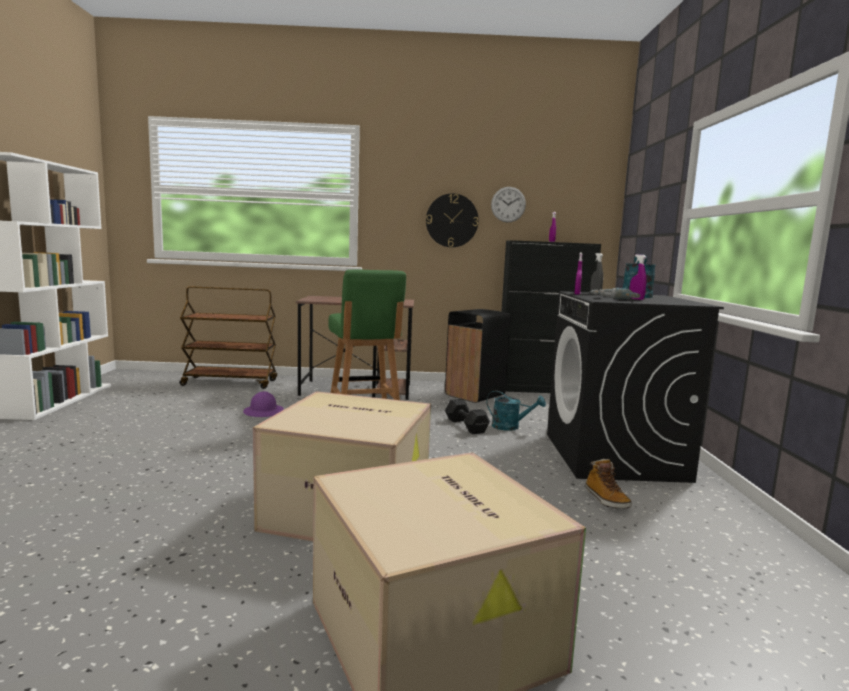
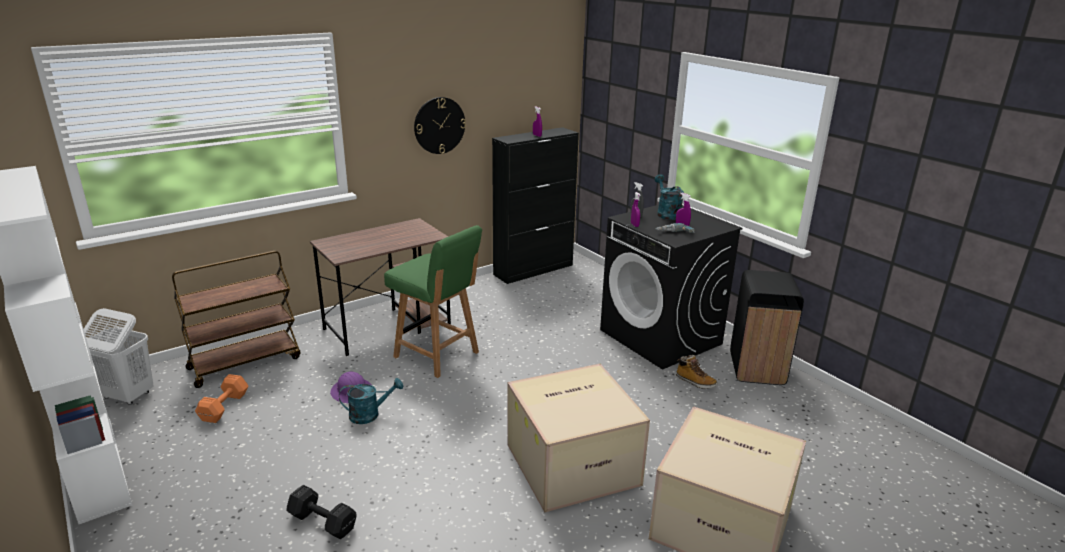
camera: 35 degrees left, 15 degrees up
black trash can [445,309,511,403] -> black trash can moved to [730,270,804,385]
black dumbbell [445,399,490,434] -> black dumbbell moved to [287,485,357,539]
turquoise watering can [486,390,546,431] -> turquoise watering can moved to [339,378,403,424]
wall clock [491,187,526,223] -> none
none -> white laundry basket [84,308,154,405]
none -> orange dumbbell [195,374,248,423]

